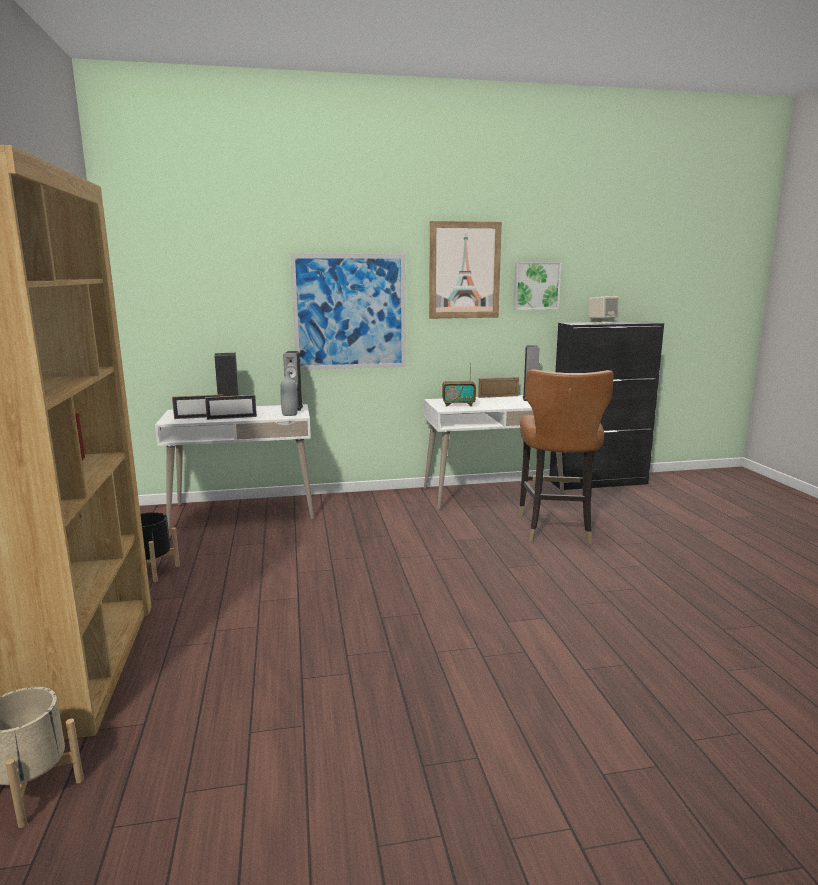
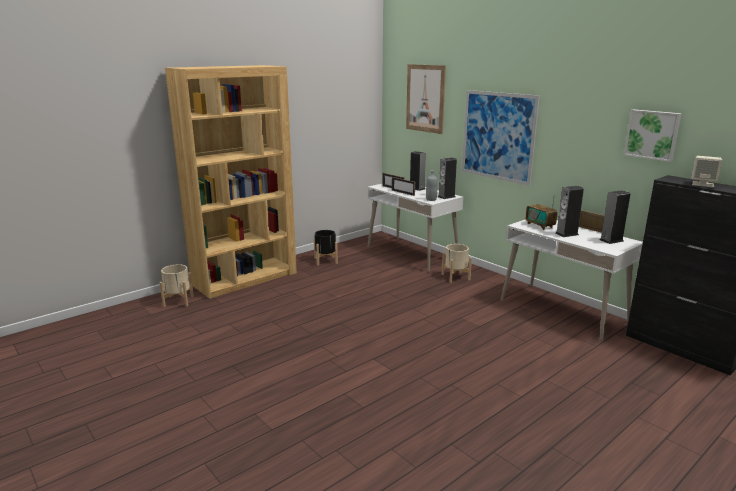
camera: 60 degrees right, 5 degrees up
picture [429,221,502,319] -> picture moved to [406,64,446,134]
brown chair [519,369,614,544] -> none
none -> beige planter [441,244,472,283]
none -> speaker [555,186,584,237]

